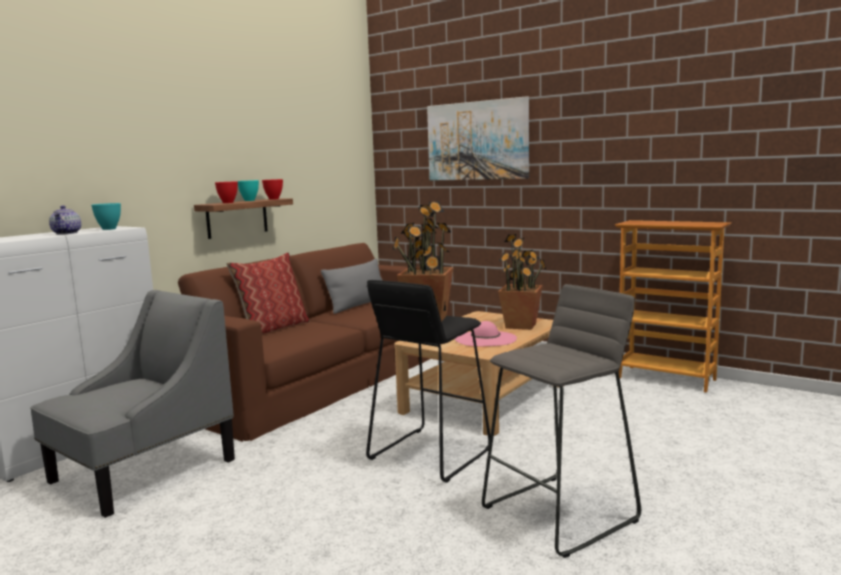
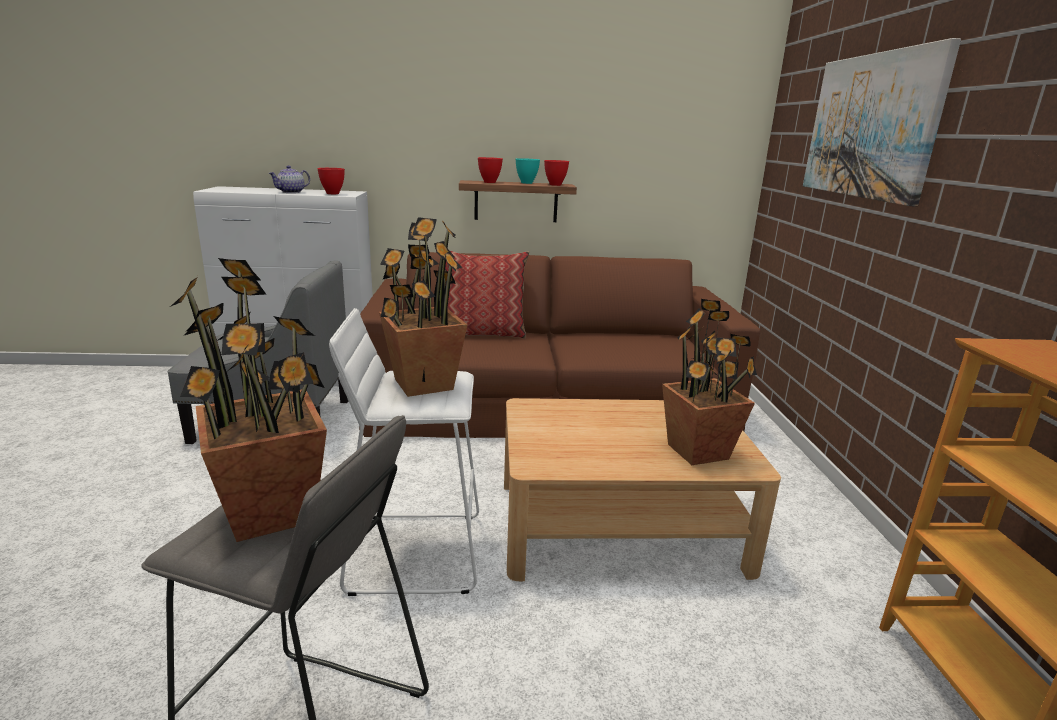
camera: 50 degrees right, 10 degrees up
turquoise bowl [91,203,121,230] -> red bowl [318,168,345,194]
grey pillow [321,258,383,314] -> none
black stool [366,280,490,483] -> white stool [329,308,479,596]
pink hat [455,321,517,347] -> none
none -> potted plant [170,258,327,542]

